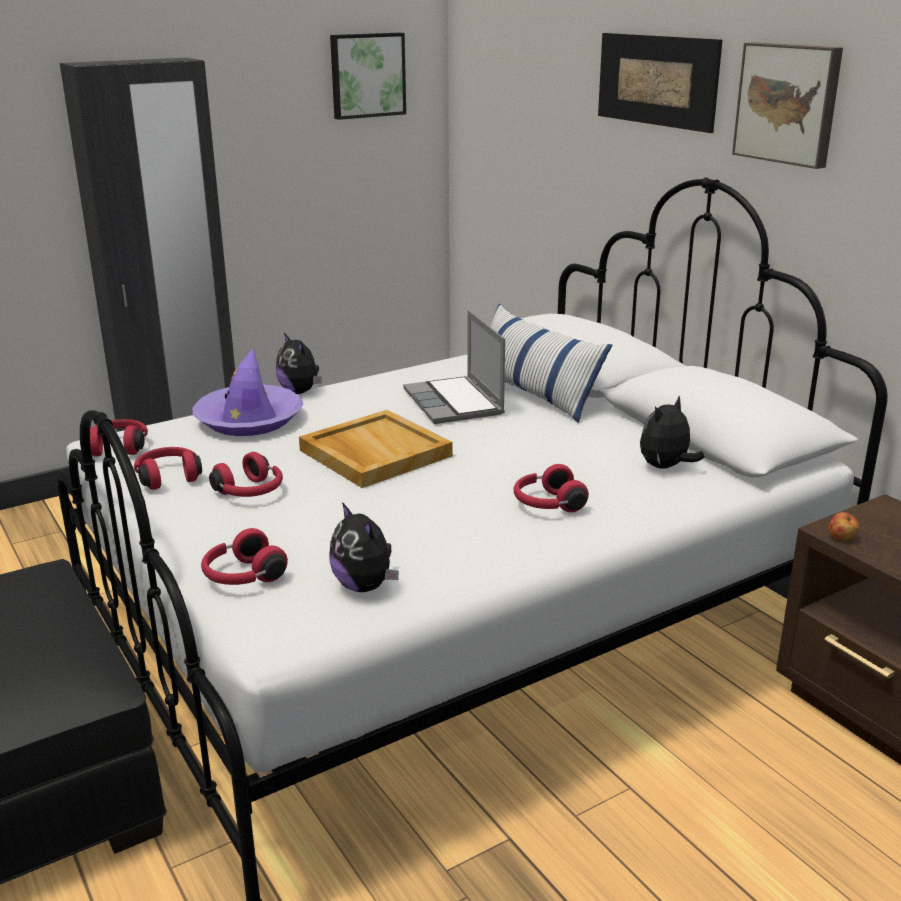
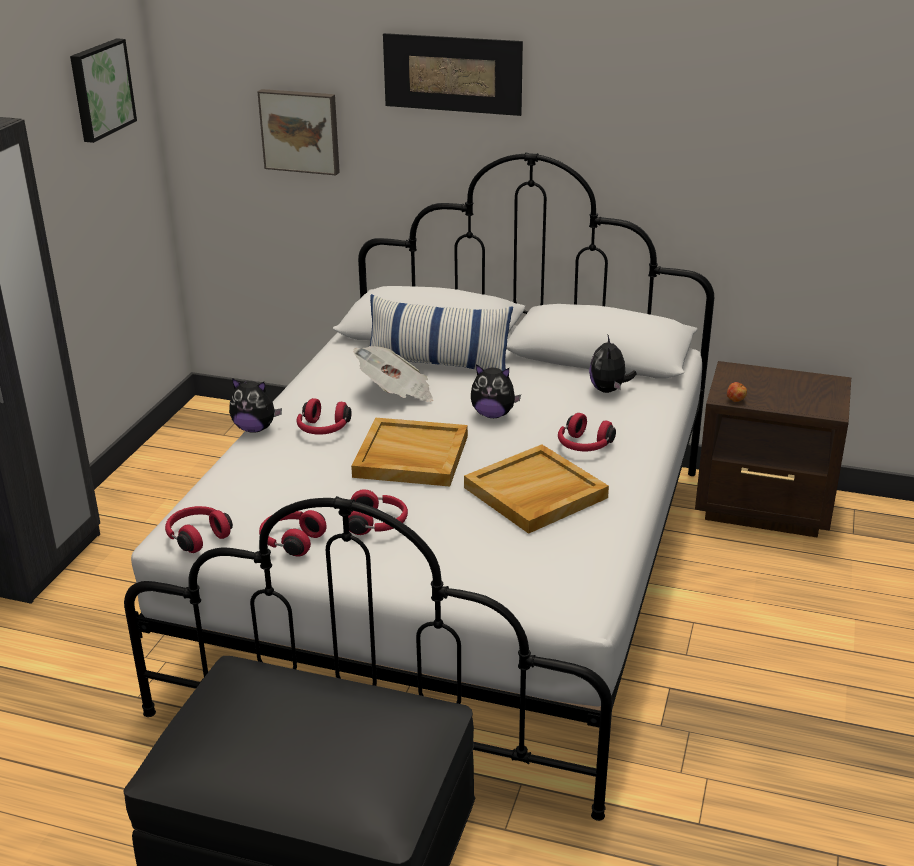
camera: 40 degrees left, 5 degrees up
purple hat [192,349,303,436] -> none
red headphones [201,528,288,585] -> red headphones moved to [296,398,351,435]
plush toy [329,502,399,592] -> plush toy moved to [471,364,521,418]
laptop [403,310,505,424] -> newspaper [353,346,433,402]
picture [732,42,843,169] -> picture moved to [258,89,340,175]
none -> beige tray [464,444,609,534]

